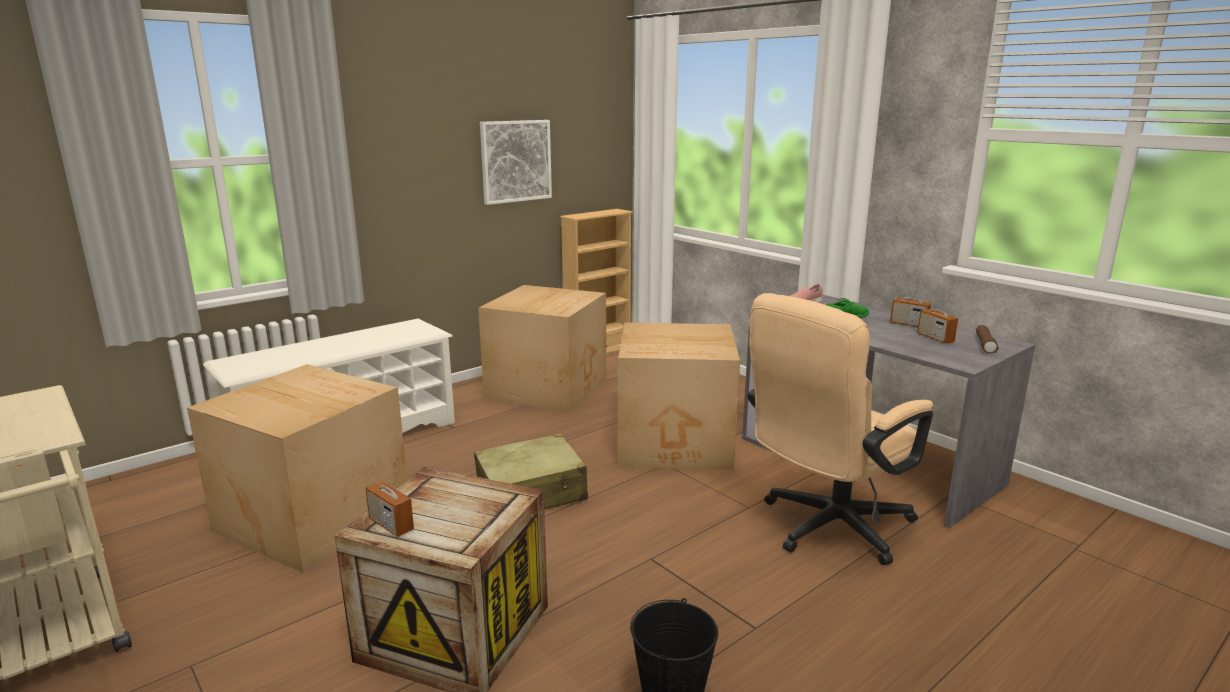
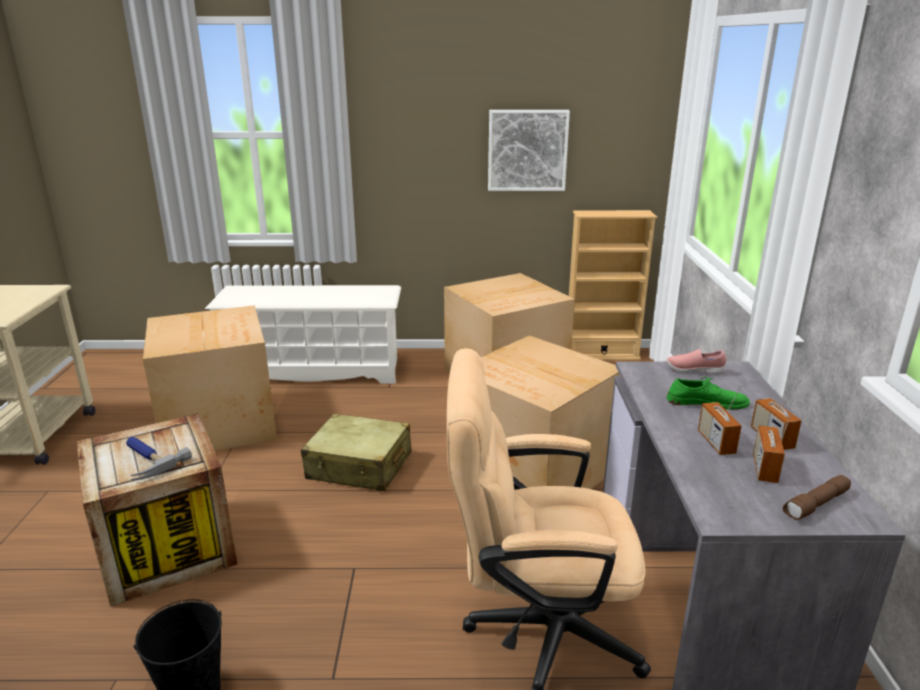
camera: 40 degrees right, 5 degrees up
radio [365,455,414,537] -> radio moved to [698,384,742,455]
none -> hammer [126,437,192,480]

